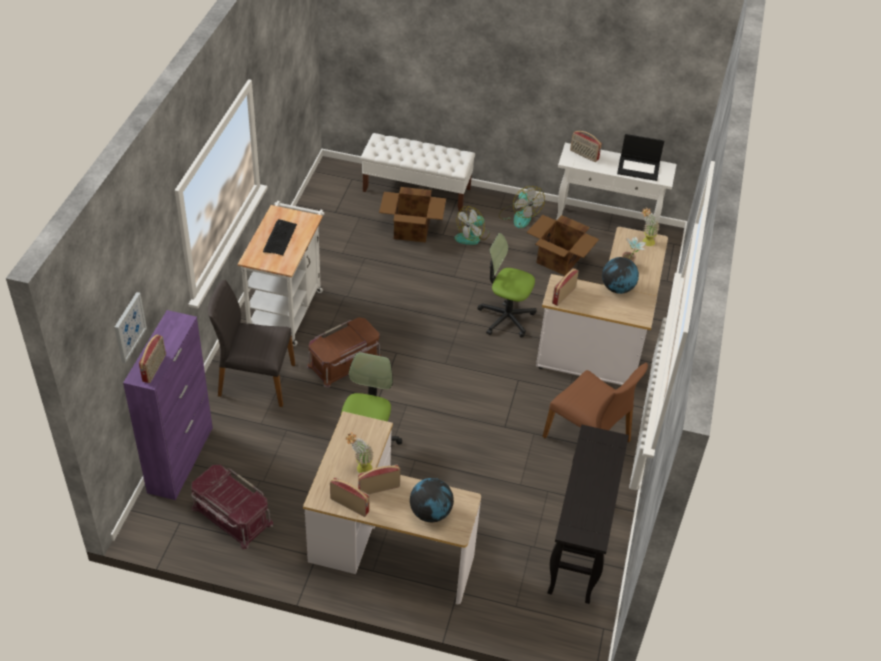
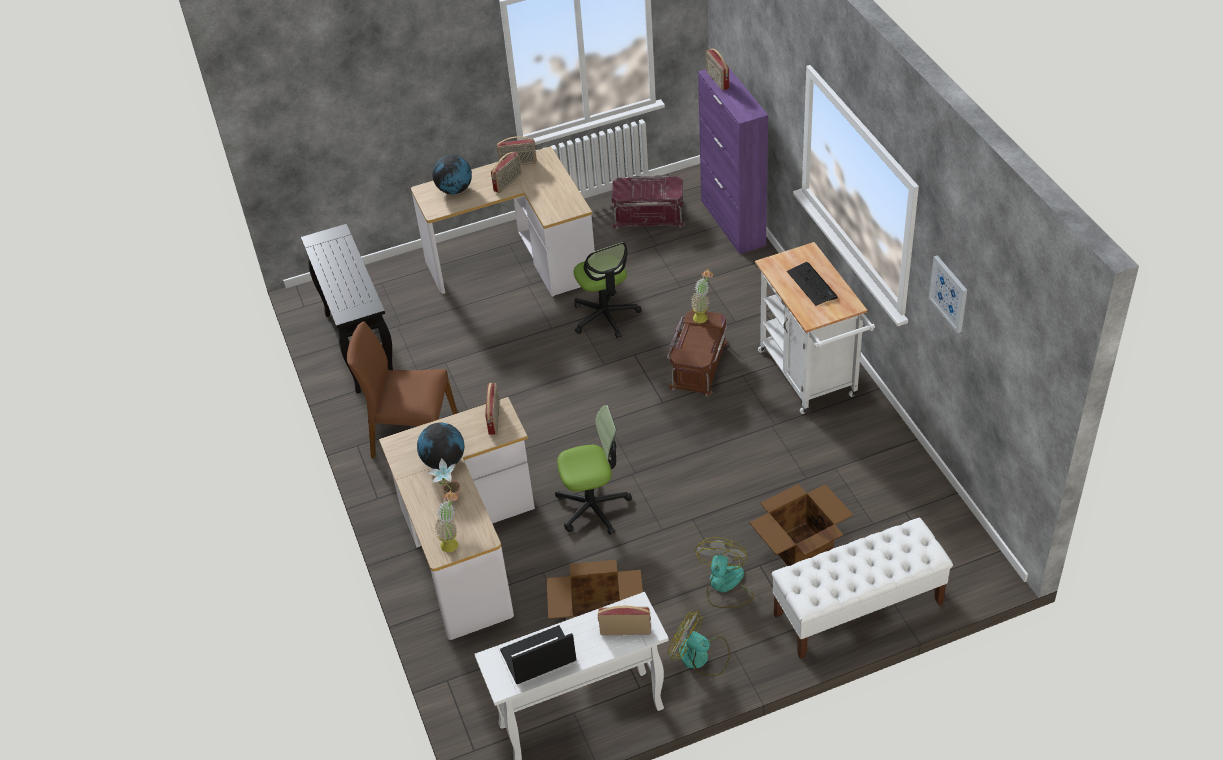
camera: 150 degrees right, 0 degrees up
picture [114,292,147,363] -> picture moved to [929,255,967,333]
grey chair [208,280,295,407] -> none
potted plant [346,432,374,473] -> potted plant moved to [691,269,713,323]

